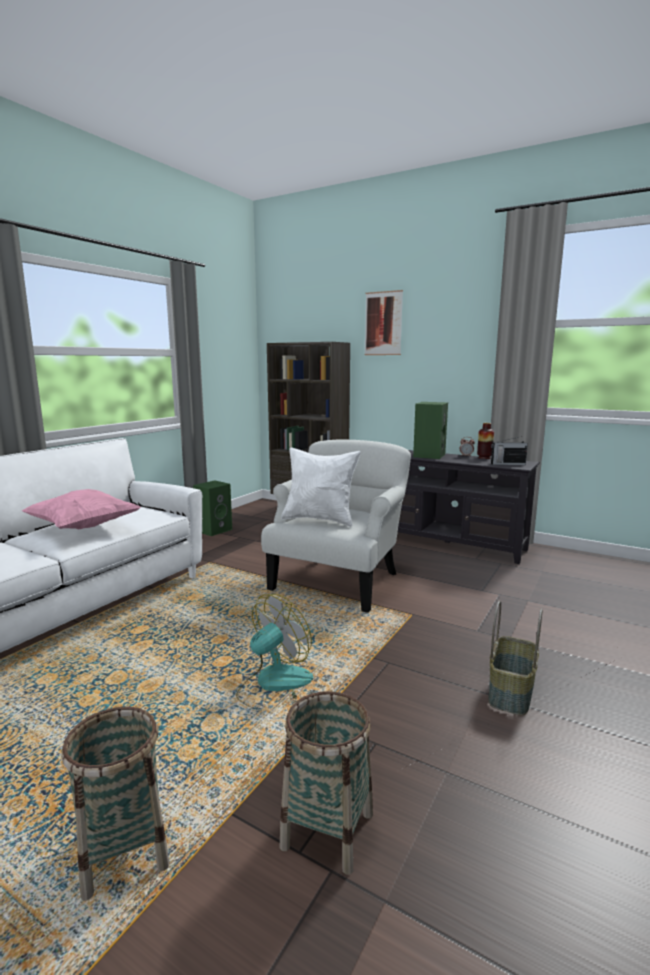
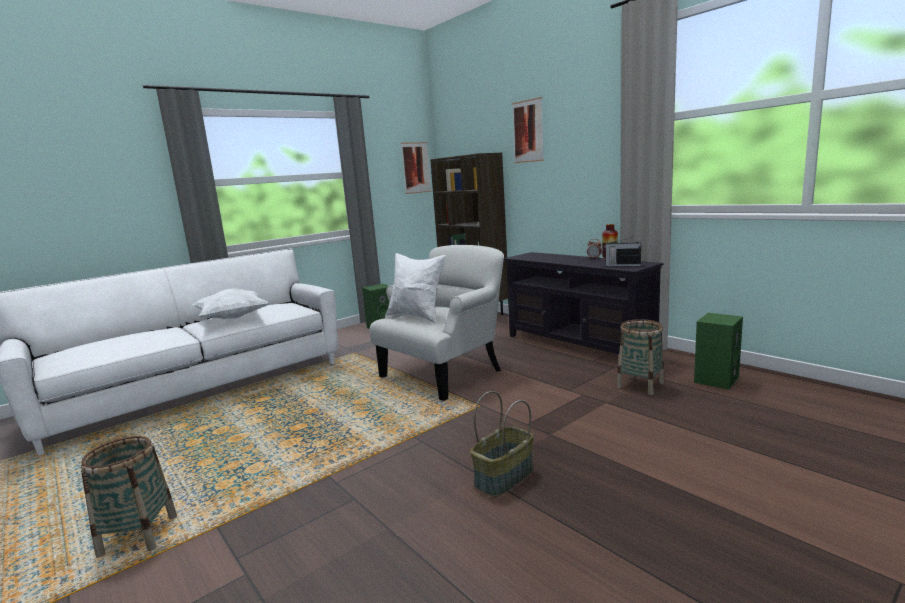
camera: 20 degrees right, 0 degrees up
pink pillow [21,489,141,530] -> white pillow [193,288,269,319]
fan [236,594,313,713] -> none
basket [280,691,373,875] -> basket moved to [617,319,665,395]
green speaker [413,402,448,459] -> green speaker moved to [694,313,743,390]
none -> picture [401,142,431,194]

